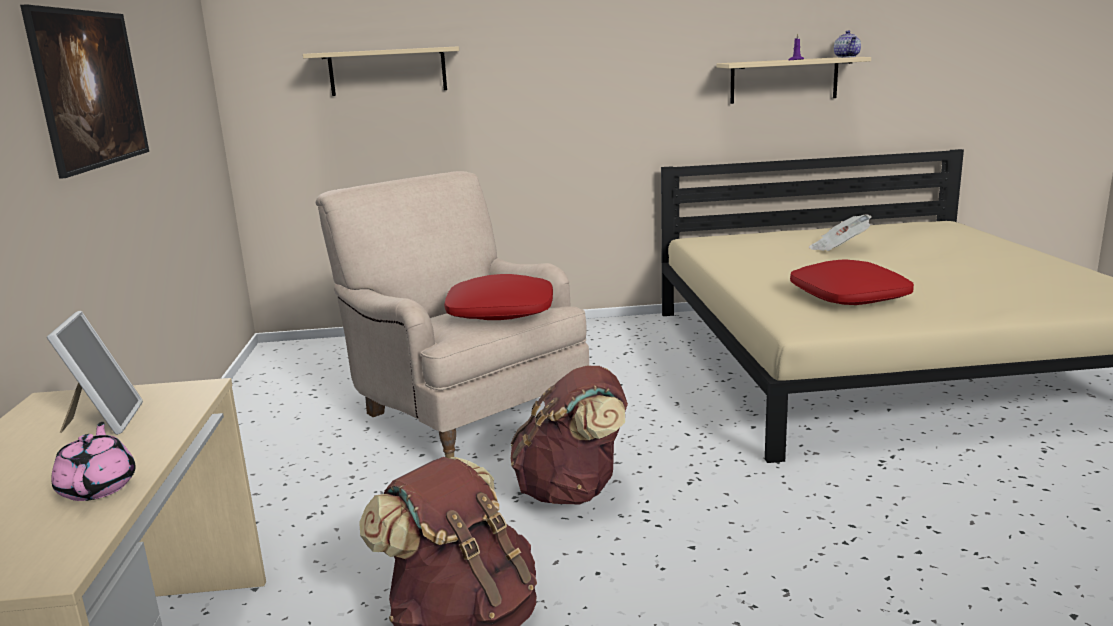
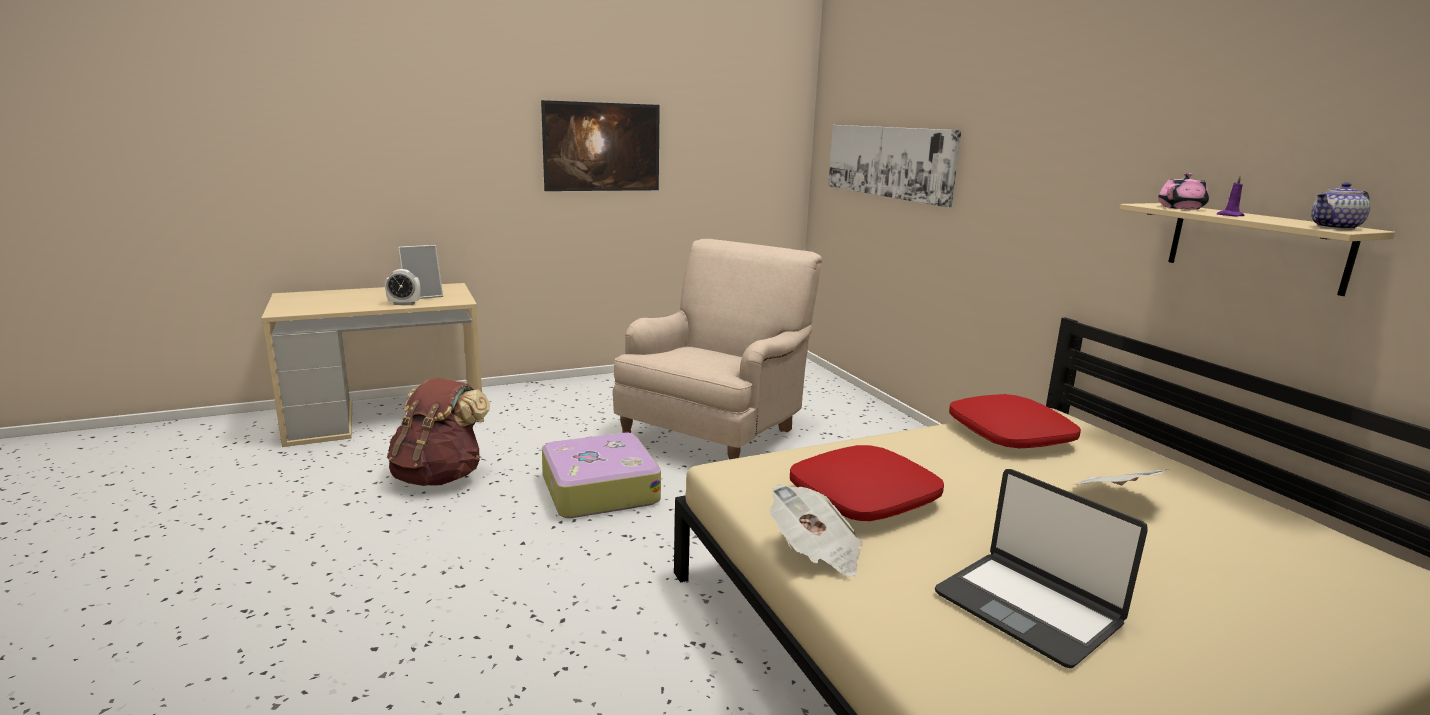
camera: 70 degrees right, 0 degrees up
pink teapot [51,422,136,501] -> pink teapot moved to [1158,173,1209,209]
beige shelf [303,46,460,96] -> picture [828,125,962,208]
red pillow [444,274,553,320] -> red pillow moved to [949,394,1081,448]
brown backpack [511,365,628,505] -> suitcase [542,433,661,518]
none -> alarm clock [385,269,420,305]
none -> newspaper [770,484,863,577]
none -> laptop [935,469,1148,668]

